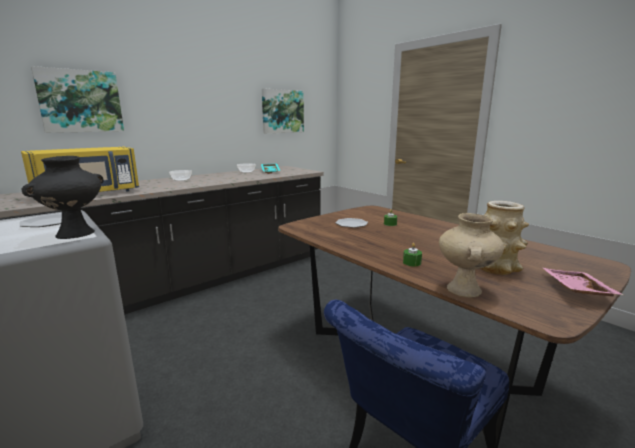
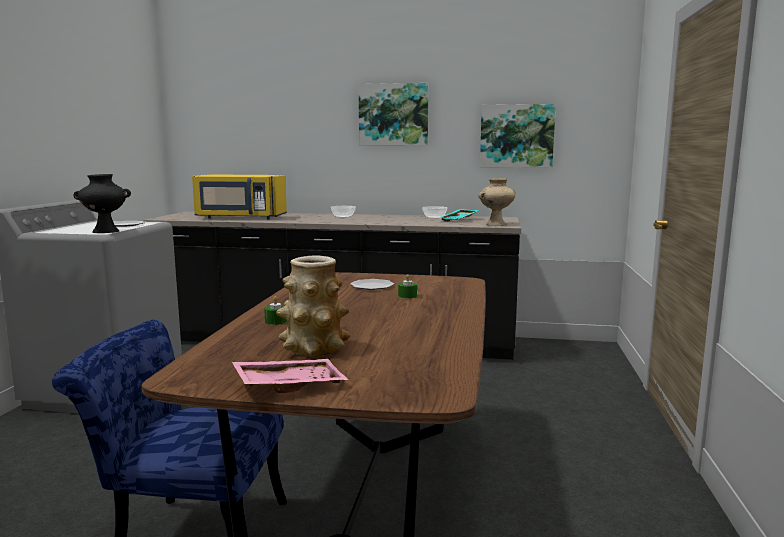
camera: 50 degrees right, 5 degrees down
picture [31,66,124,133] -> picture moved to [359,83,429,145]
beige vase [439,213,504,298] -> beige vase moved to [478,178,515,226]

